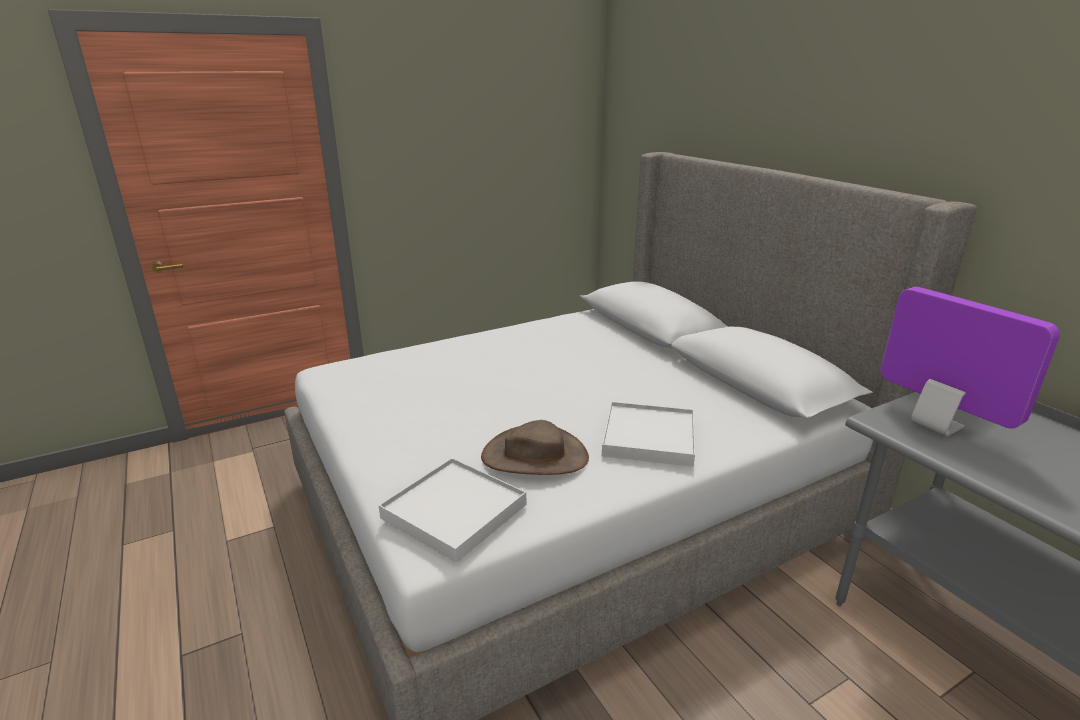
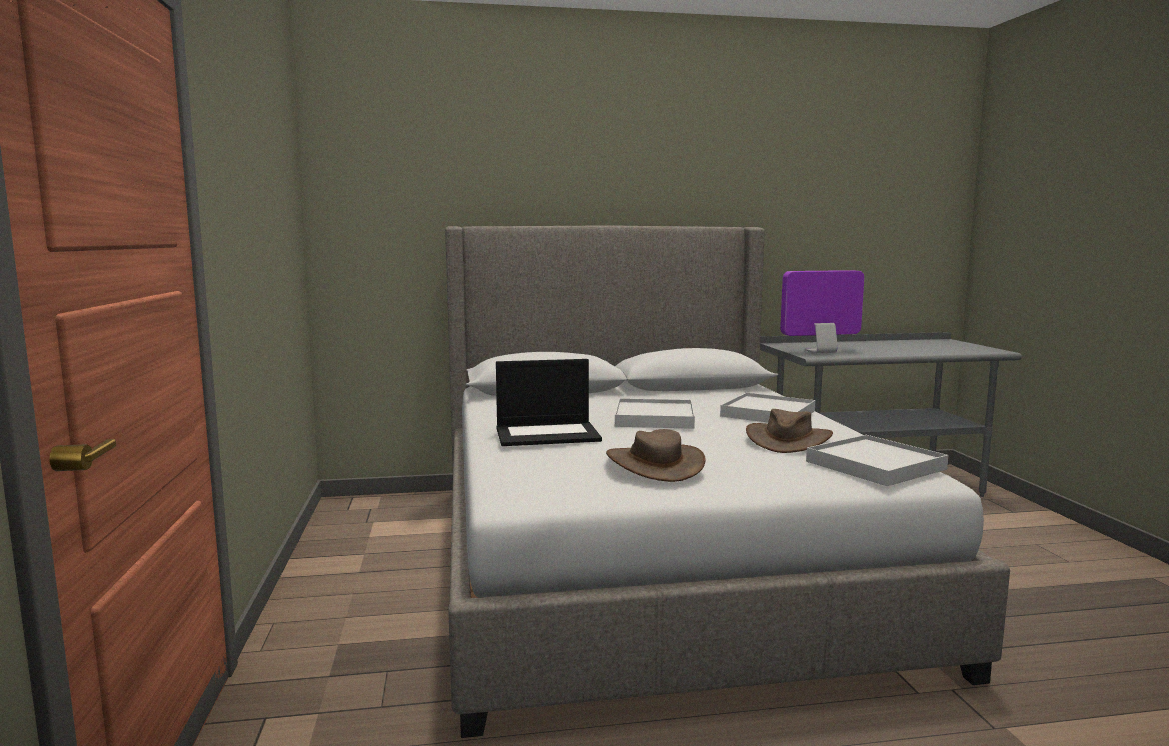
camera: 70 degrees left, 15 degrees down
none -> laptop [496,359,602,446]
none -> brown hat [606,429,705,482]
none -> white tray [615,398,695,429]

